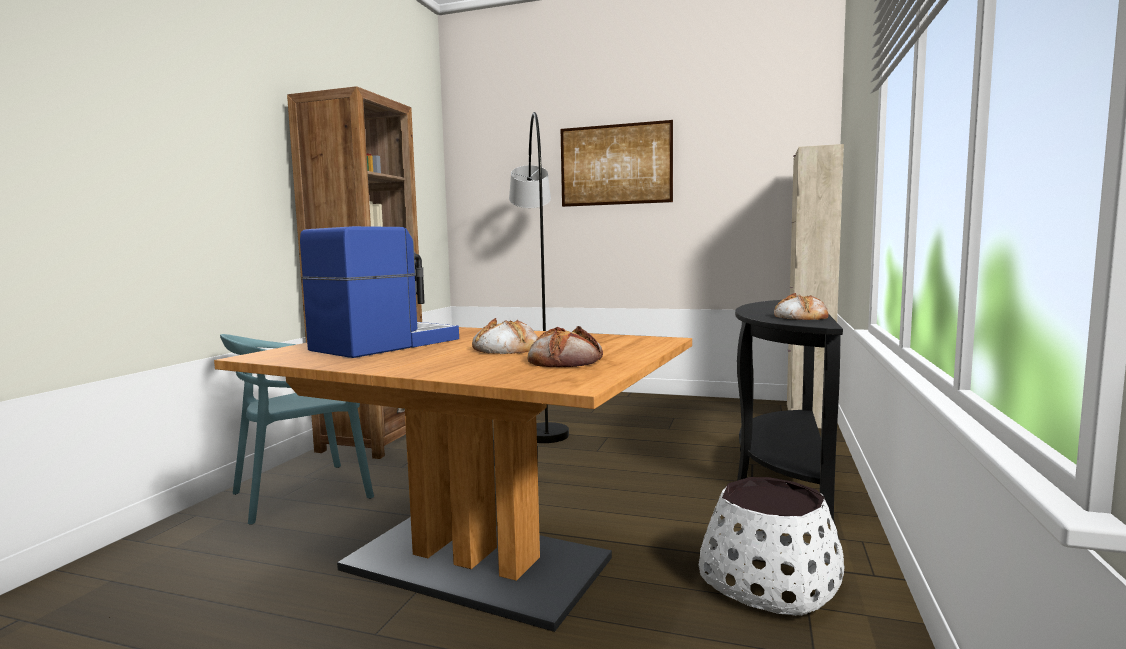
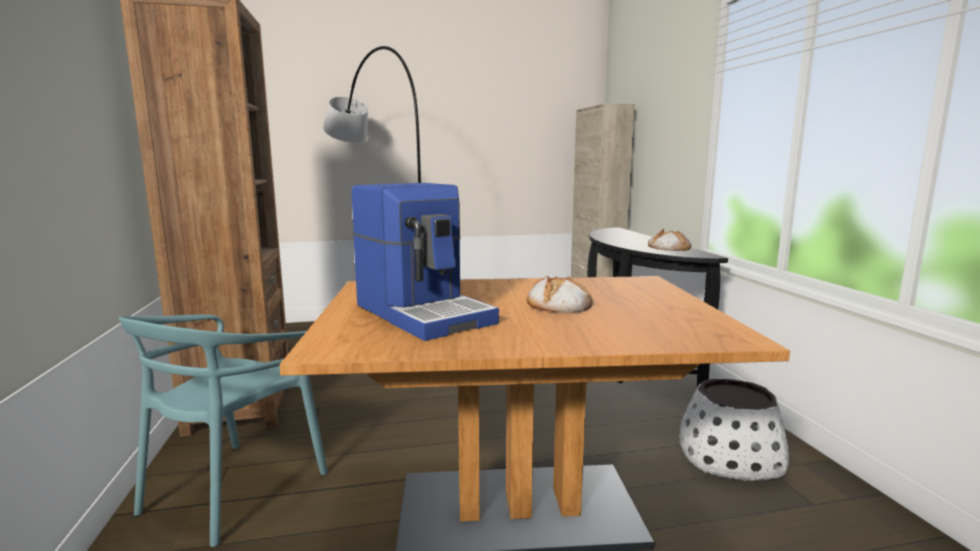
camera: 30 degrees left, 5 degrees up
coffee machine [300,226,459,358] -> coffee machine turned 135 degrees clockwise [352,183,499,341]
bread [528,326,603,367] -> none
picture [560,120,673,207] -> none

